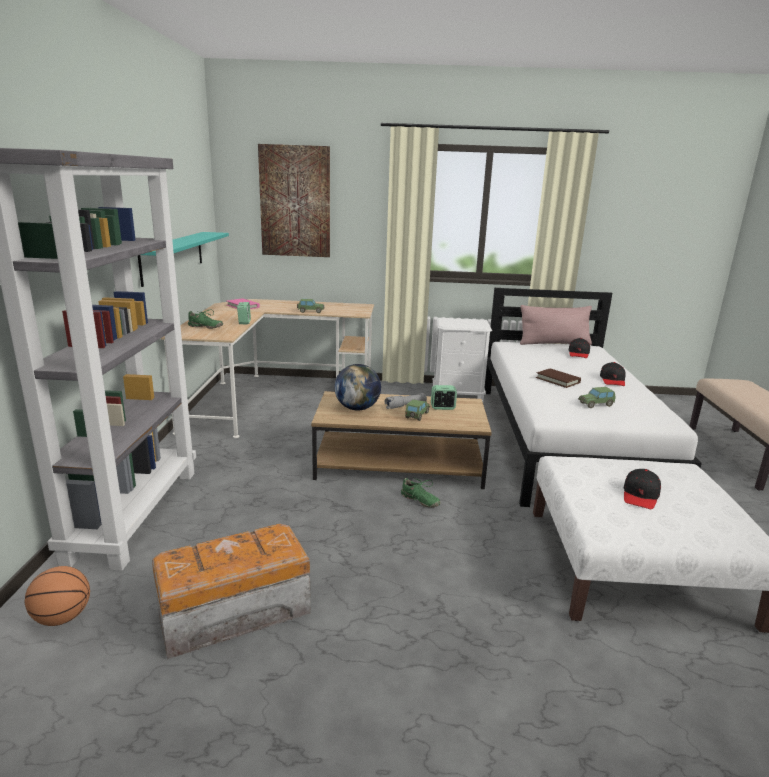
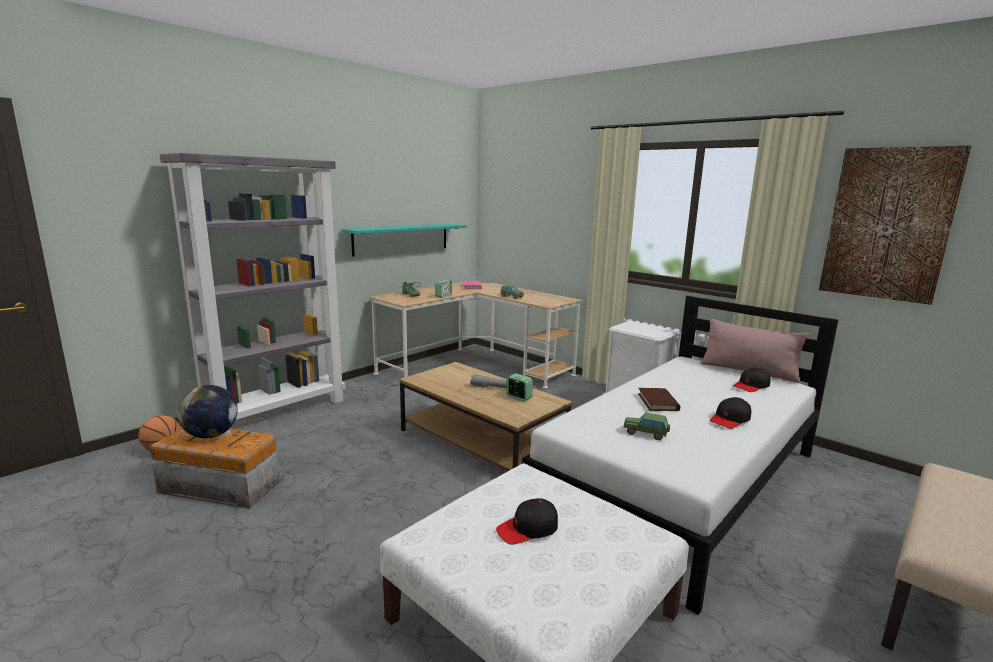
camera: 40 degrees right, 5 degrees down
picture [258,144,330,257] -> picture moved to [819,145,972,305]
globe [334,364,381,411] -> globe moved to [177,385,238,438]
green shoe [401,477,441,507] -> none
toy car [405,399,430,421] -> none

